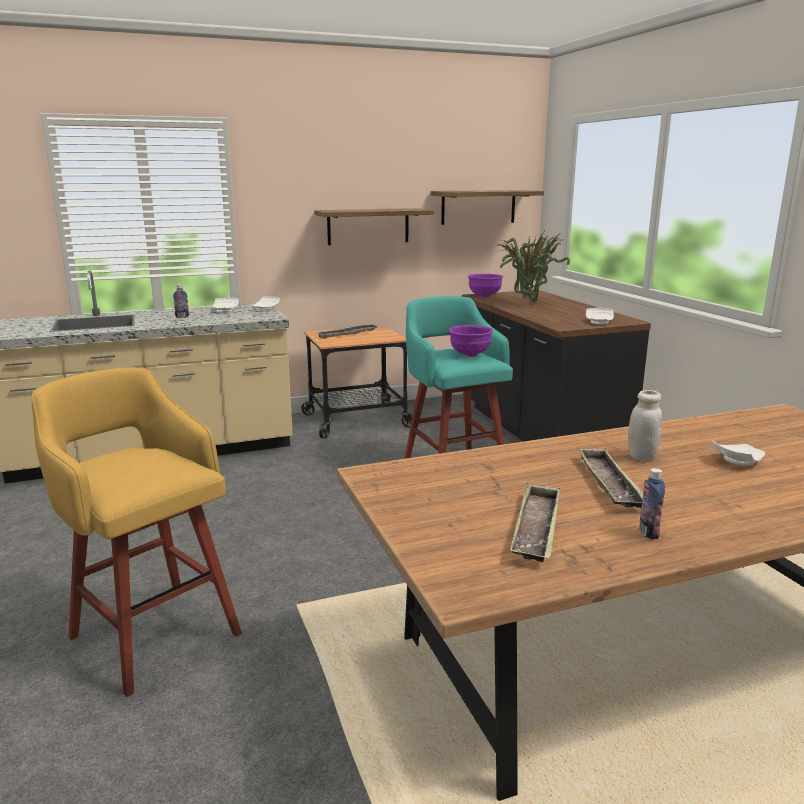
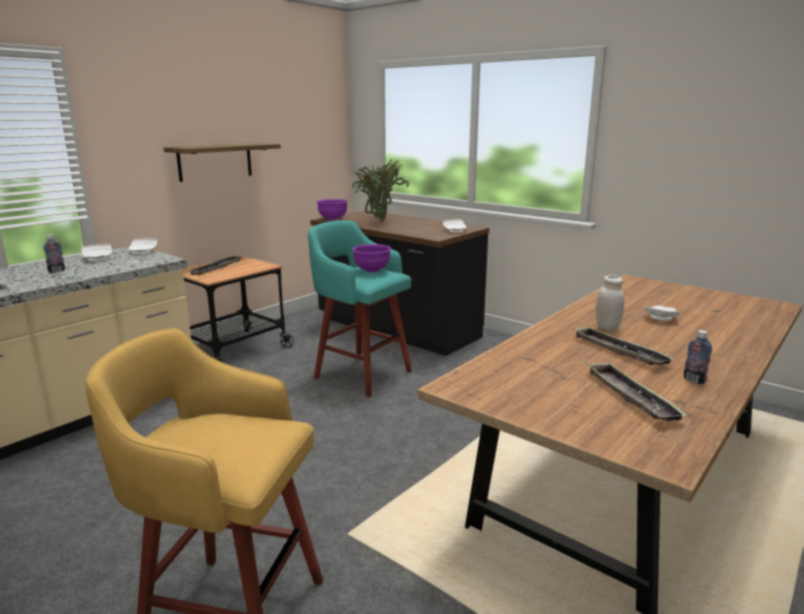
camera: 30 degrees left, 0 degrees up
shelf [431,190,544,225] -> none

